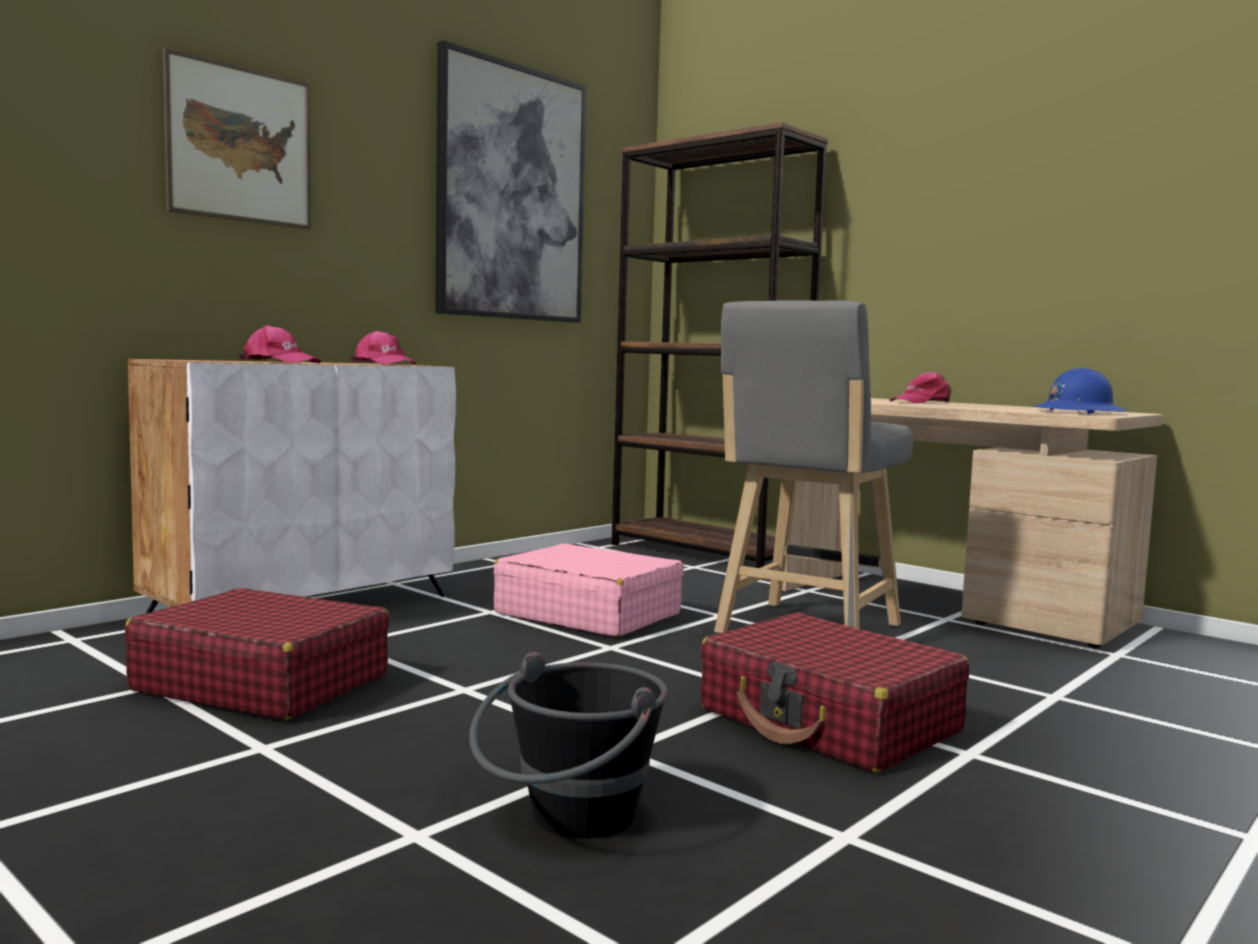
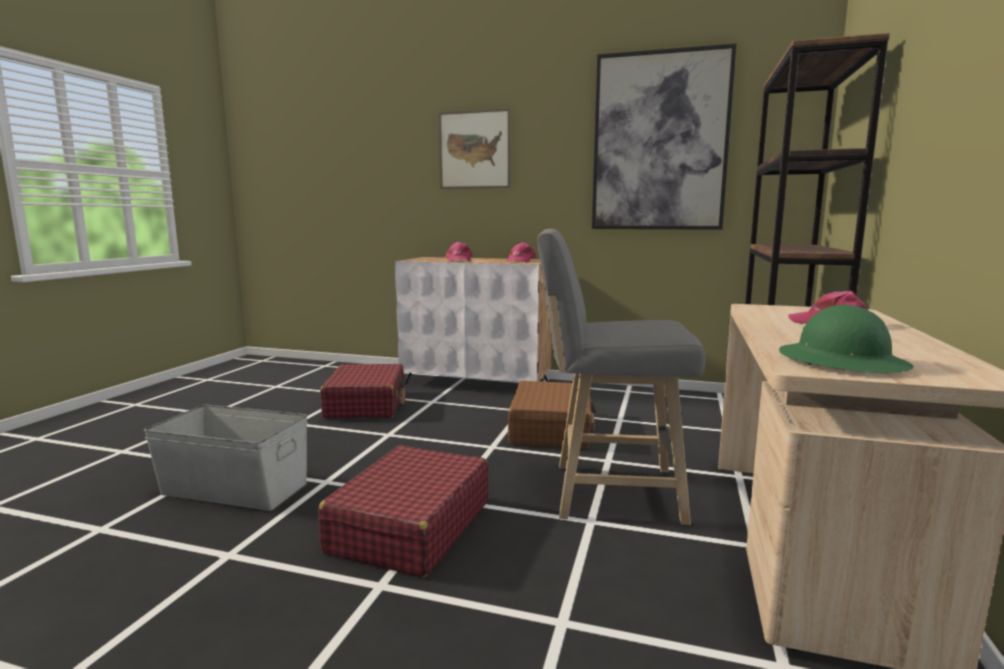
camera: 65 degrees right, 5 degrees up
black bucket [469,652,668,838] -> grey storage box [144,405,308,511]
pink suitcase [494,543,684,637] -> brown suitcase [508,381,596,448]
blue hard hat [1032,368,1129,414] -> green hard hat [779,305,914,373]

